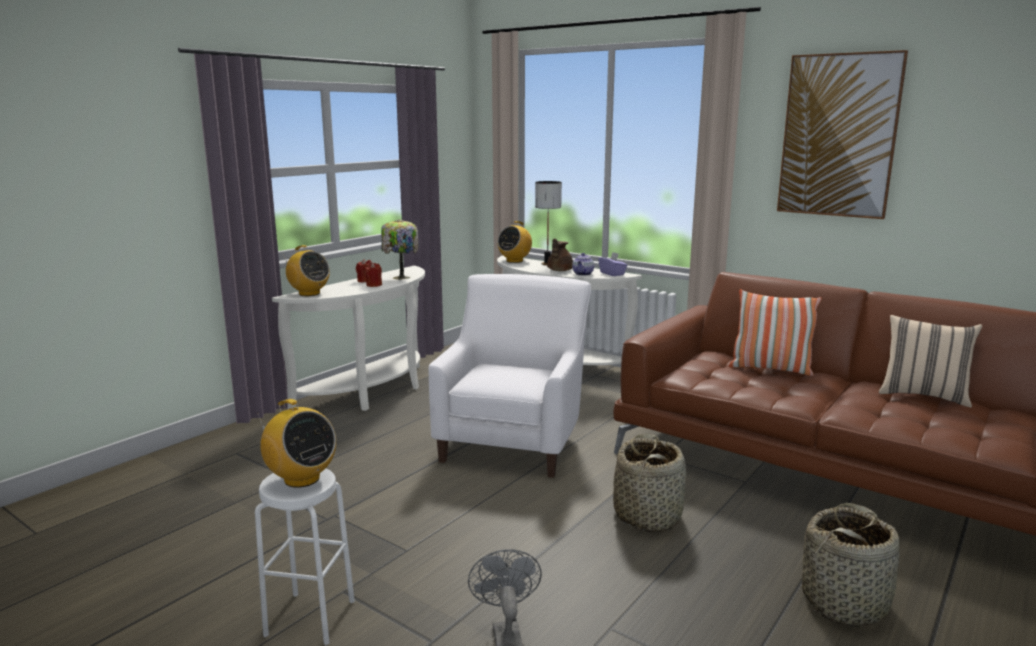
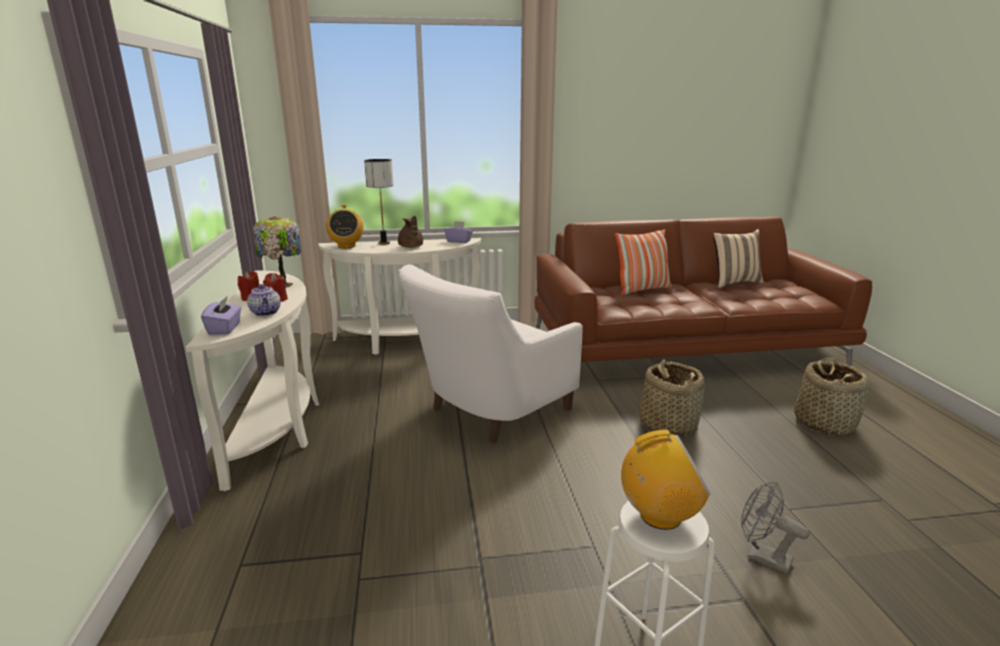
camera: 45 degrees left, 5 degrees up
radio [283,245,330,296] -> purple tissue box [201,296,242,335]
white armchair [428,274,591,478] -> white armchair turned 105 degrees counterclockwise [399,265,583,444]
teapot [572,253,594,276] -> teapot moved to [247,284,281,316]
picture [777,50,908,219] -> none

